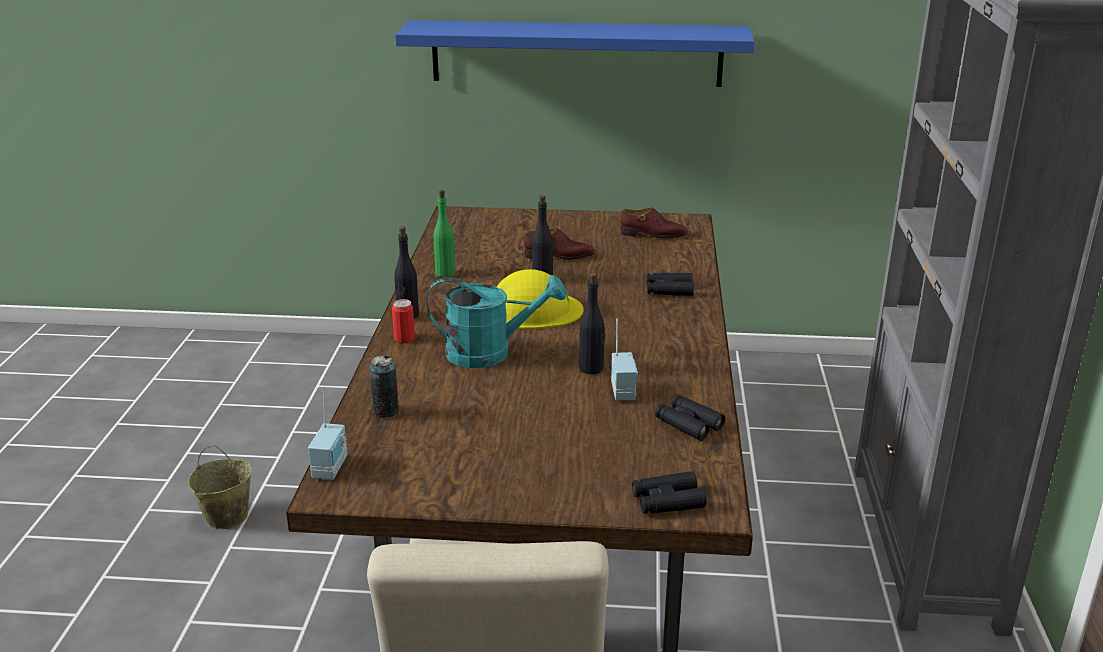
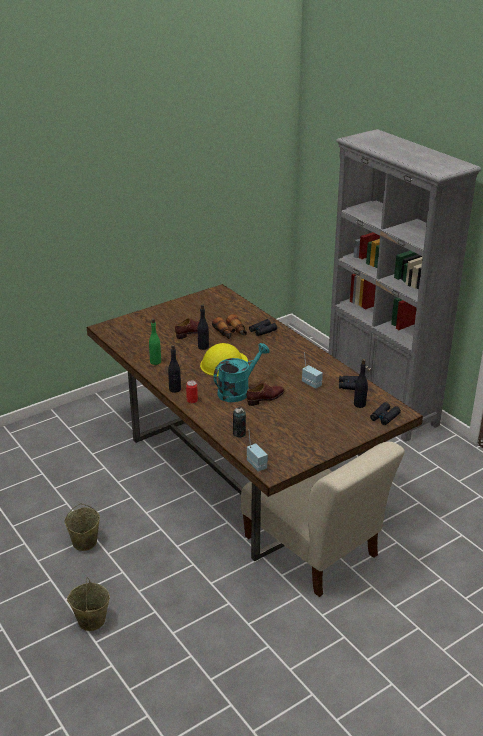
camera: 40 degrees left, 5 degrees up
blue shelf [395,20,754,87] -> none
black bottle [579,273,605,374] -> black bottle moved to [354,359,368,408]
brown shoe [621,207,688,239] -> brown shoe moved to [247,383,285,406]
none -> beige bucket [67,577,110,631]
none -> binoculars [212,314,247,339]

